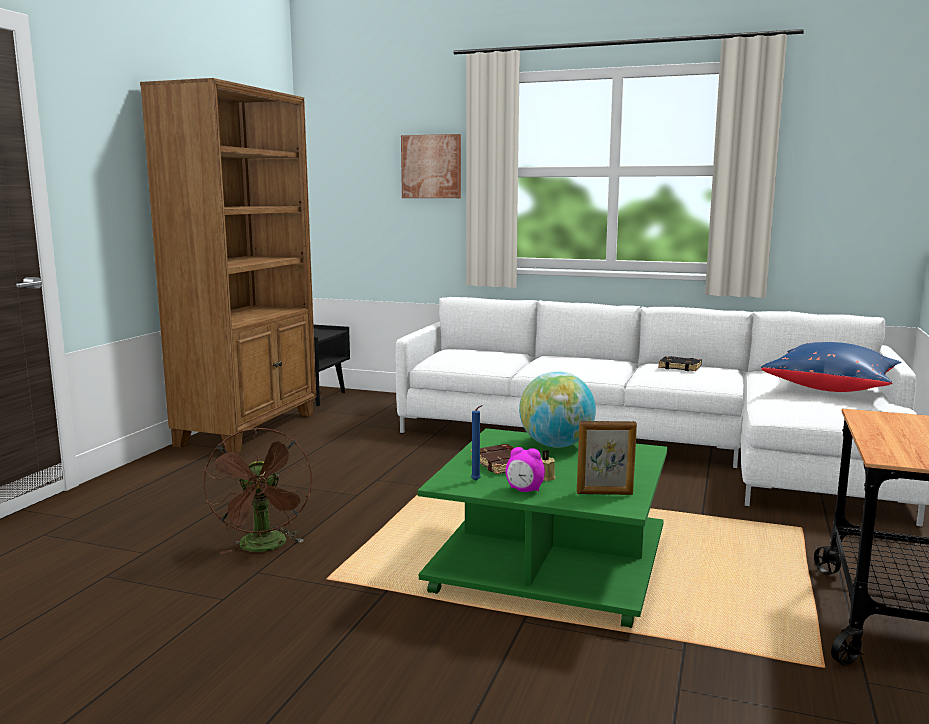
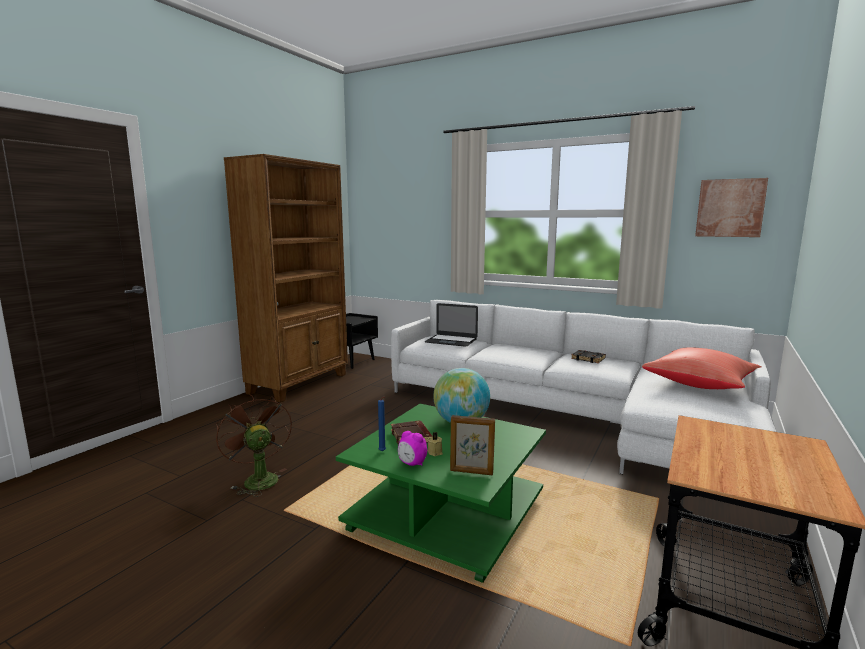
camera: 10 degrees right, 0 degrees up
brown fan [203,427,312,554] -> brown fan turned 150 degrees clockwise [216,395,292,497]
picture [401,134,461,198] -> picture moved to [695,178,768,237]
blue pillow [761,342,902,392] -> red pillow [642,347,762,389]
none -> laptop [425,303,478,347]

